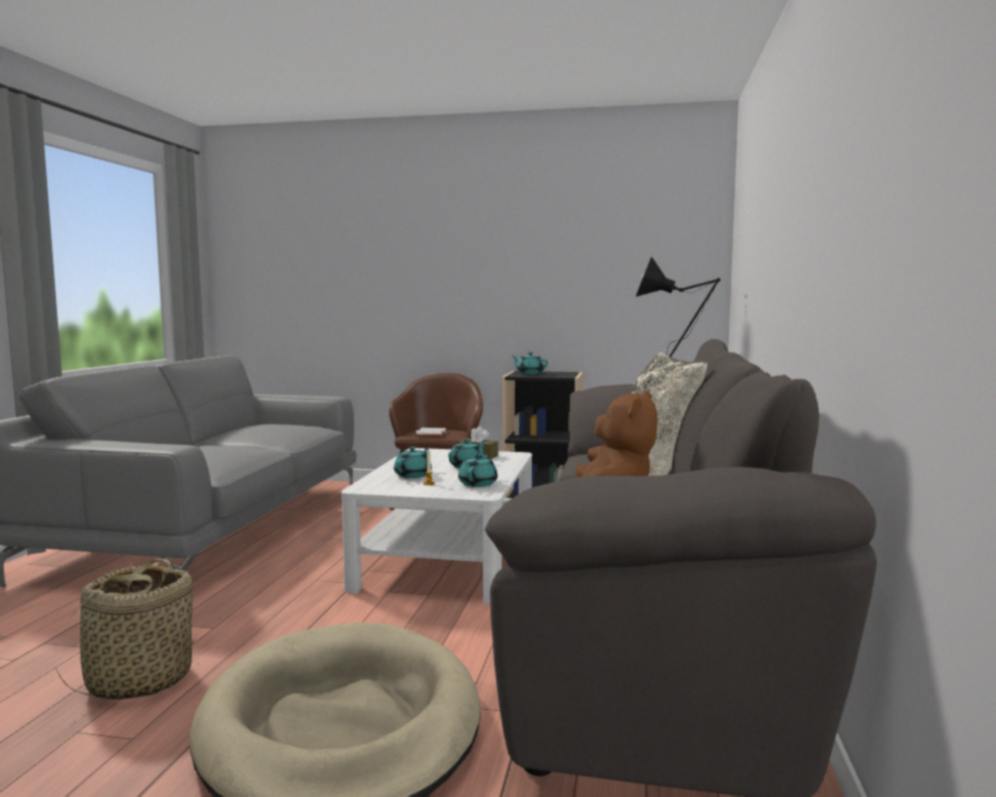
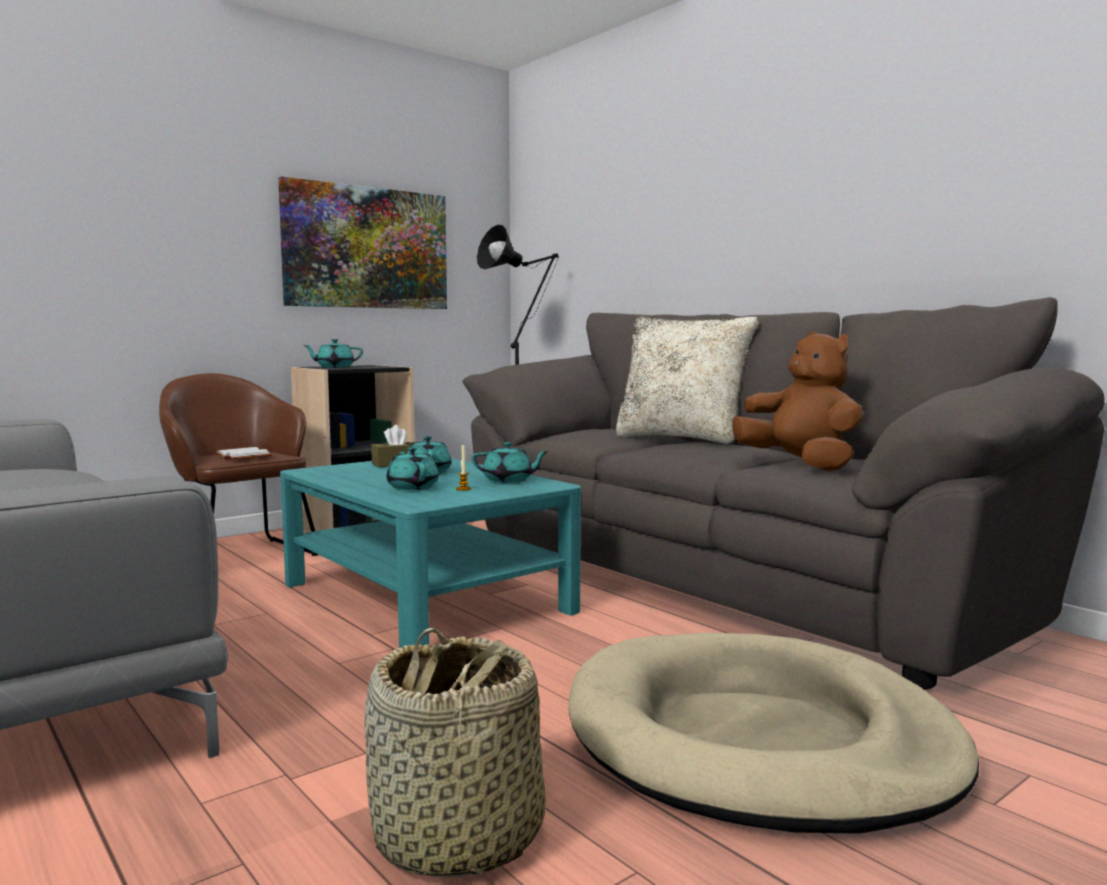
camera: 50 degrees left, 0 degrees up
white coffee table [341,448,532,604] -> turquoise coffee table [280,458,581,648]
turquoise teapot [458,454,498,487] -> turquoise teapot turned 135 degrees clockwise [472,442,549,483]
none -> picture [278,176,447,309]

